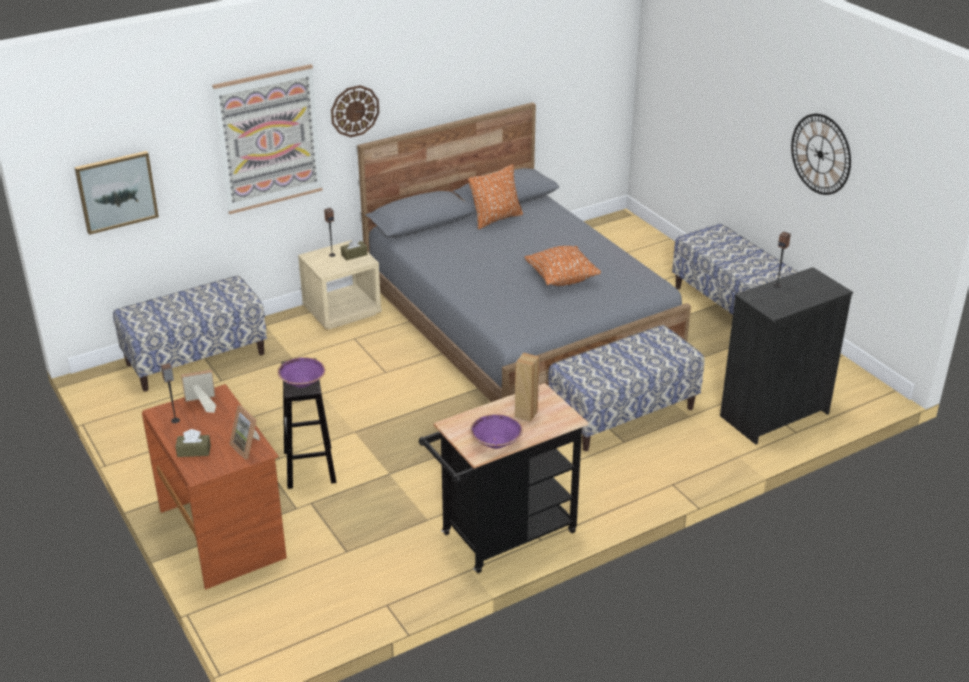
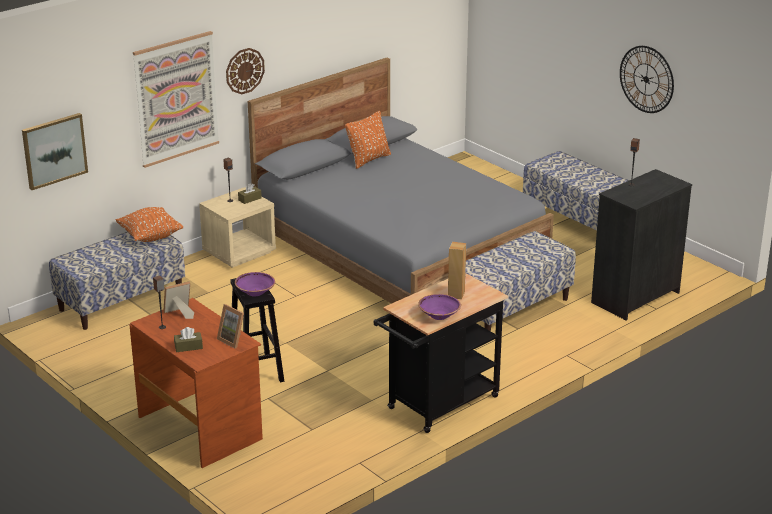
camera: 10 degrees left, 5 degrees down
orange pillow [524,246,601,286] -> orange pillow moved to [116,207,184,242]

